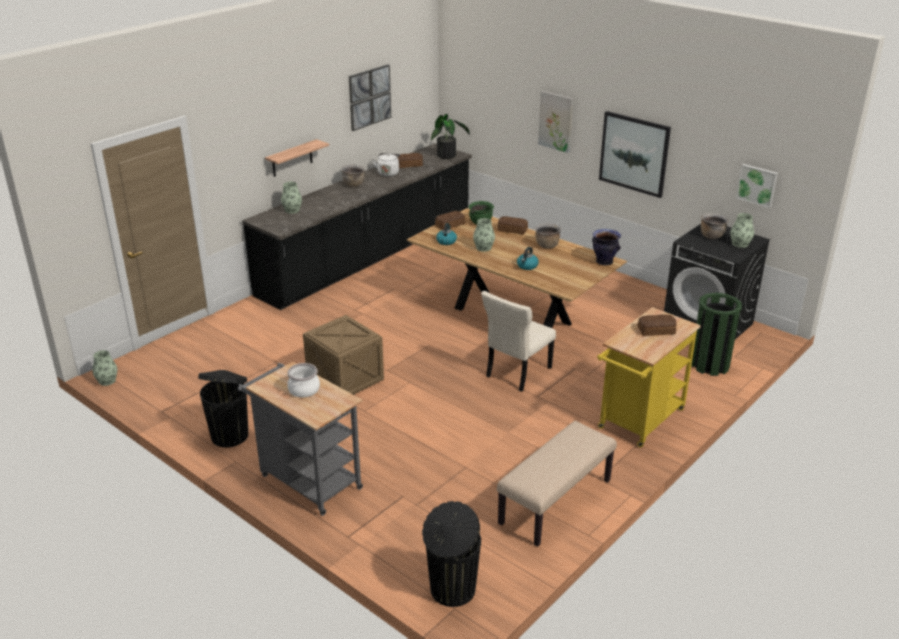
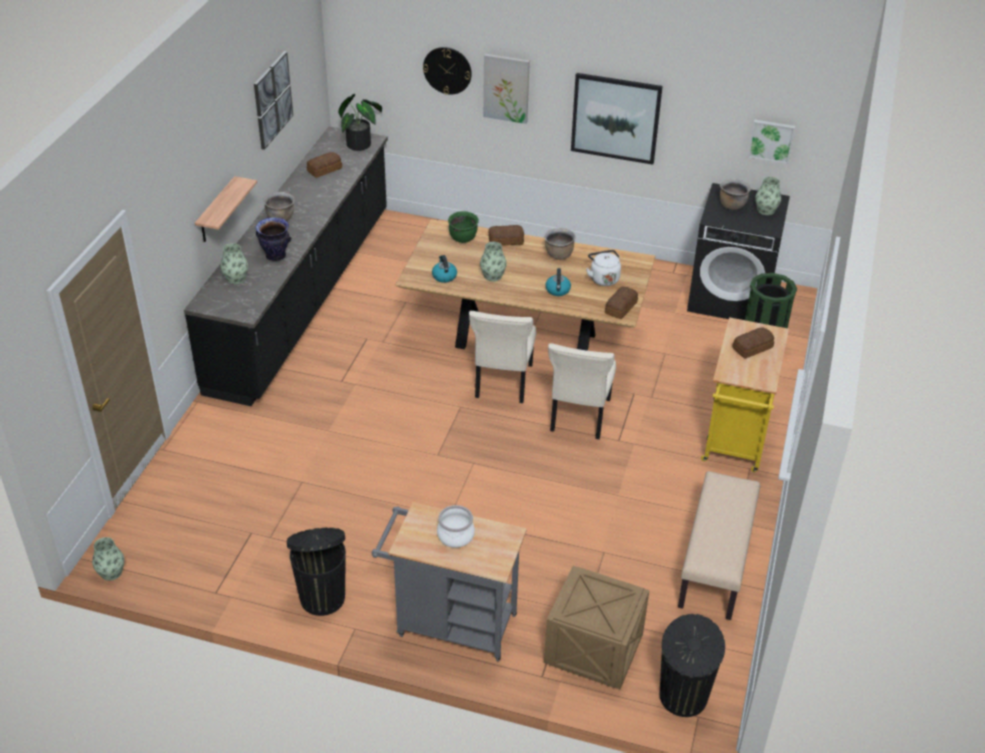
camera: 25 degrees left, 10 degrees up
crate [303,315,384,395] -> crate moved to [544,566,649,689]
white kettle [373,153,400,177] -> white kettle moved to [586,250,621,286]
bread [435,211,465,230] -> bread moved to [605,287,638,319]
vase [592,229,621,266] -> vase moved to [256,218,291,261]
none -> wall clock [423,47,472,95]
none -> beige chair [469,311,536,404]

